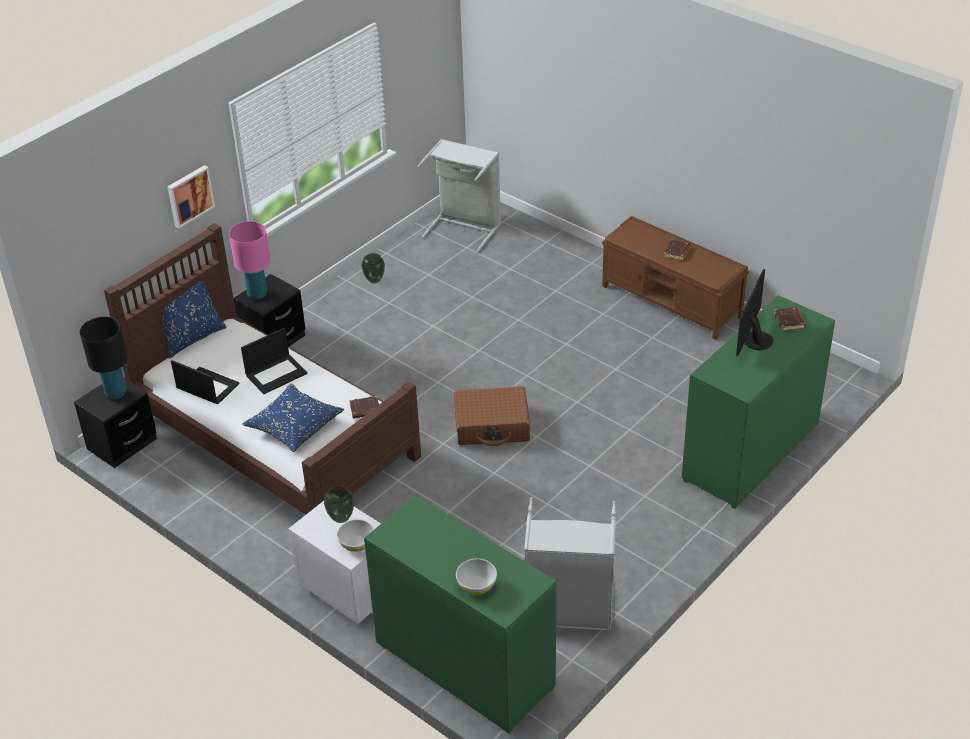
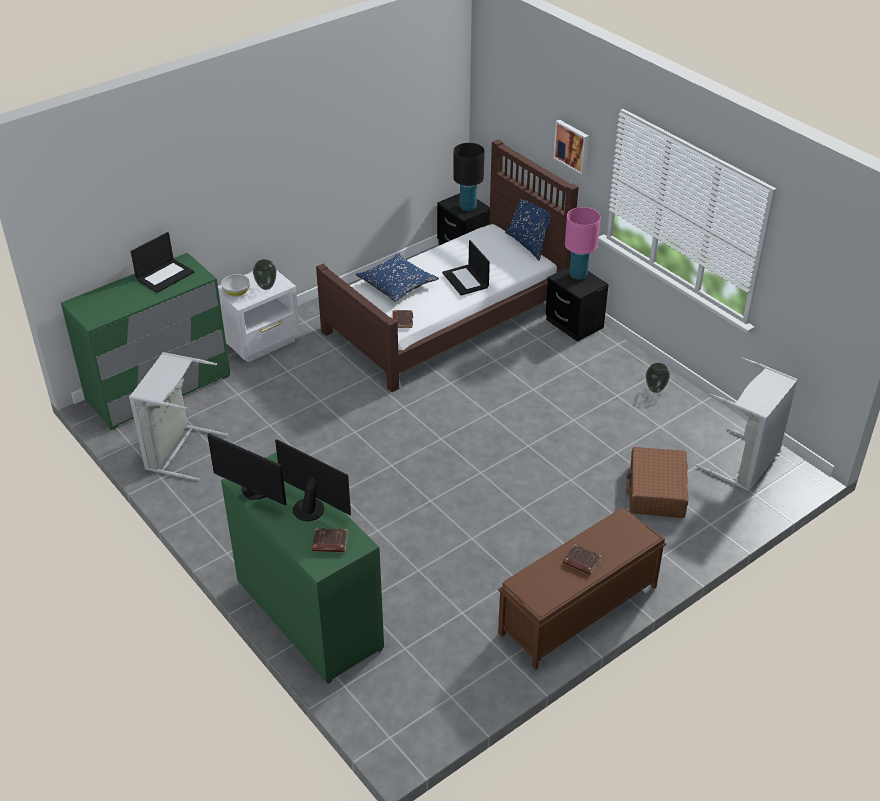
camera: 100 degrees right, 0 degrees up
laptop [171,360,239,404] -> laptop moved to [131,232,194,293]
brown suitcase [454,386,530,446] -> brown suitcase moved to [626,447,688,518]
white bowl [456,558,497,595] -> none
none -> monitor [208,433,287,505]

